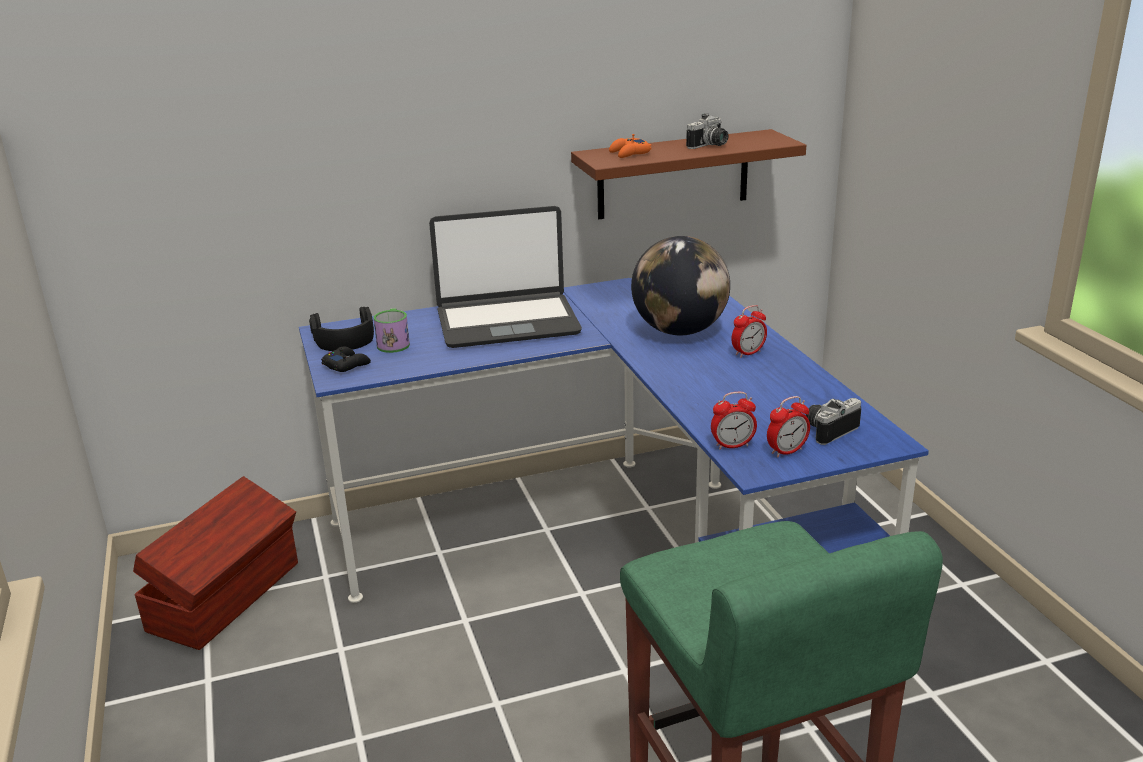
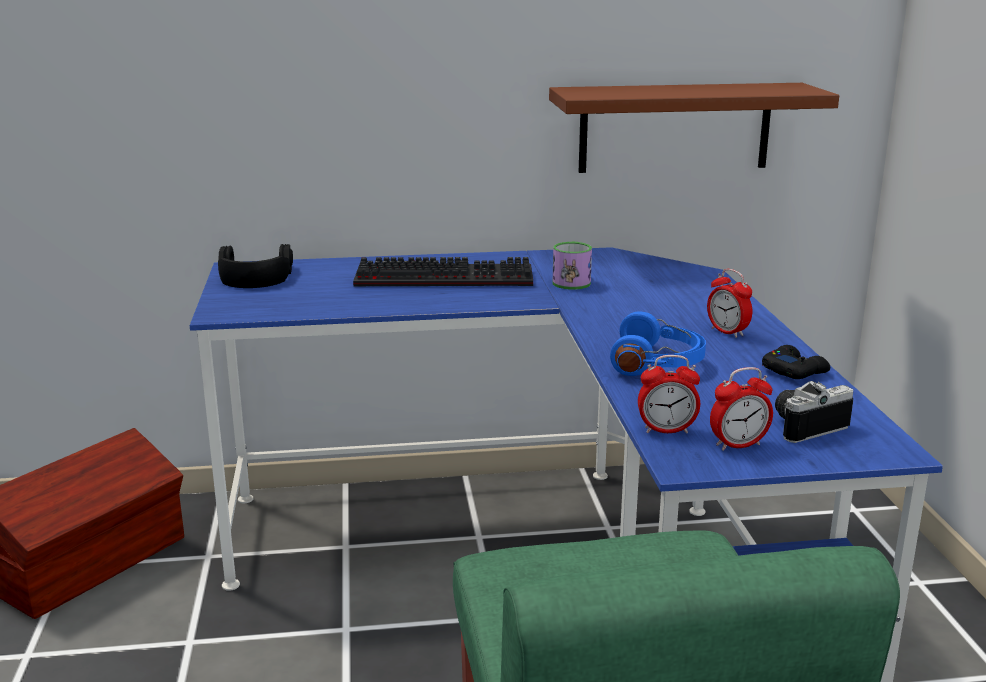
camera: 10 degrees right, 5 degrees down
black game controller [321,347,371,372] -> black game controller moved to [762,345,830,379]
mug [374,308,410,353] -> mug moved to [553,242,592,290]
laptop [429,206,582,348] -> keyboard [353,257,533,287]
orange game controller [609,134,652,158] -> none
globe [631,236,730,335] -> none
camera [686,113,729,149] -> none
alarm clock [731,305,767,358] -> alarm clock turned 75 degrees clockwise [707,269,752,338]
none -> blue headphones [610,312,706,376]

